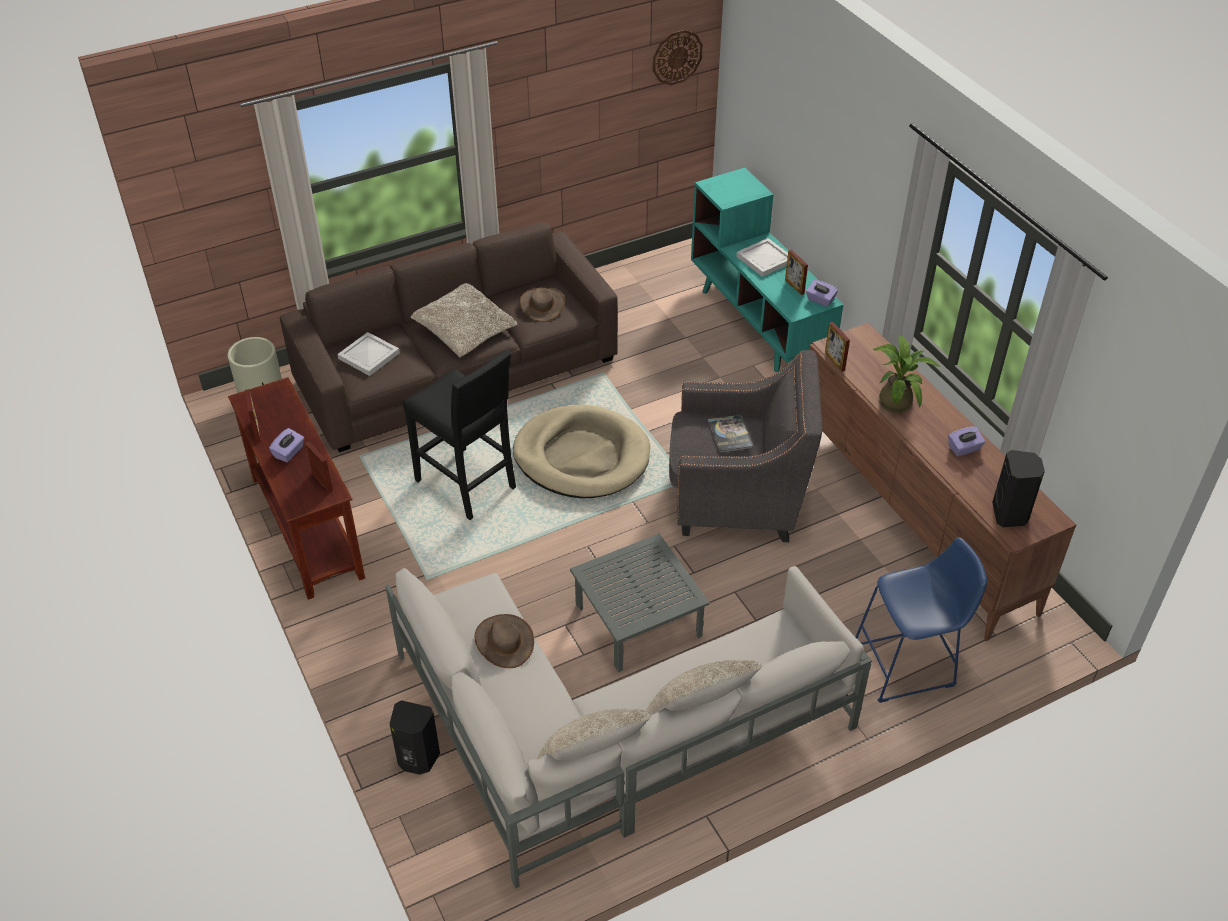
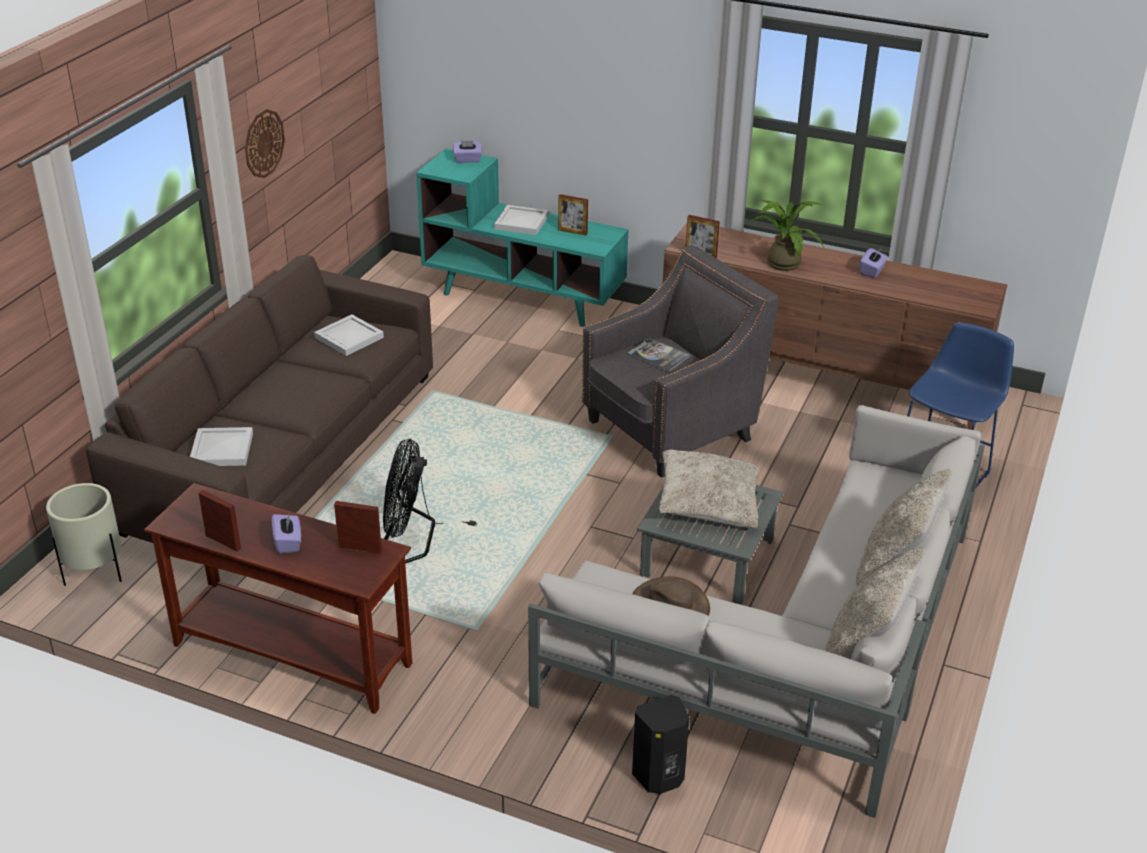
camera: 40 degrees left, 10 degrees down
black stool [403,350,516,520] -> black fan [383,439,476,564]
beige pillow [411,283,517,358] -> beige pillow moved to [659,450,758,528]
beige dog bed [513,405,650,498] -> none
brown hat [519,287,565,322] -> white tray [314,315,384,356]
wall clock [653,30,703,85] -> wall clock moved to [245,109,285,178]
purple tissue box [806,280,838,307] -> purple tissue box moved to [453,141,482,163]
black speaker [992,450,1045,527] -> none

